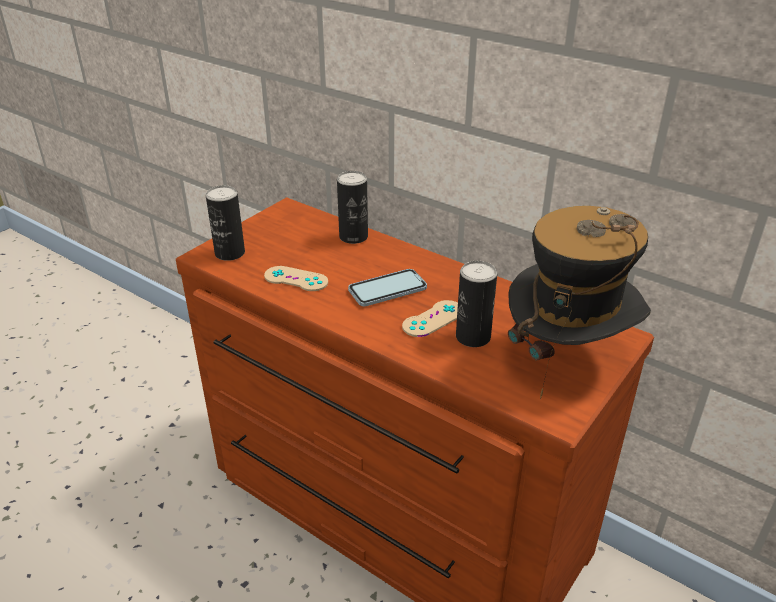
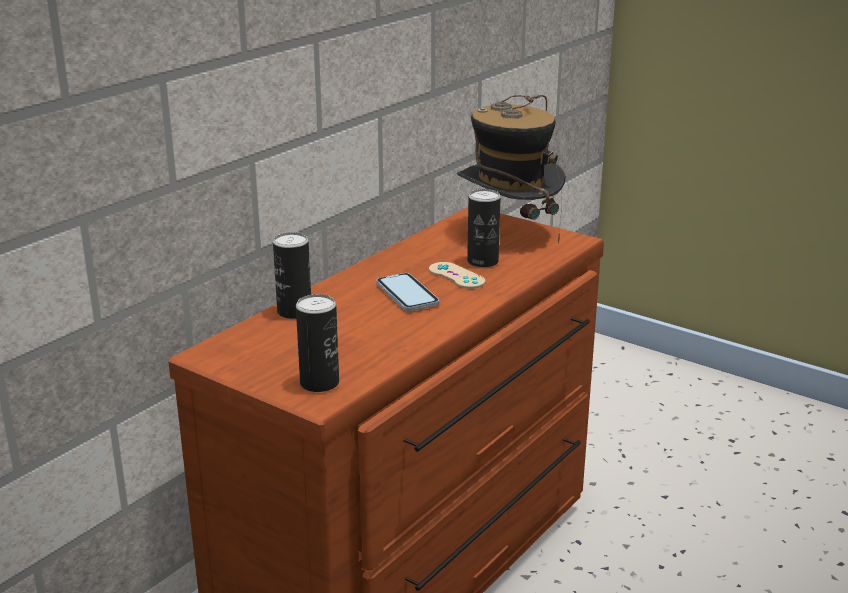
camera: 90 degrees left, 10 degrees down
beige game controller [264,266,328,291] -> none

